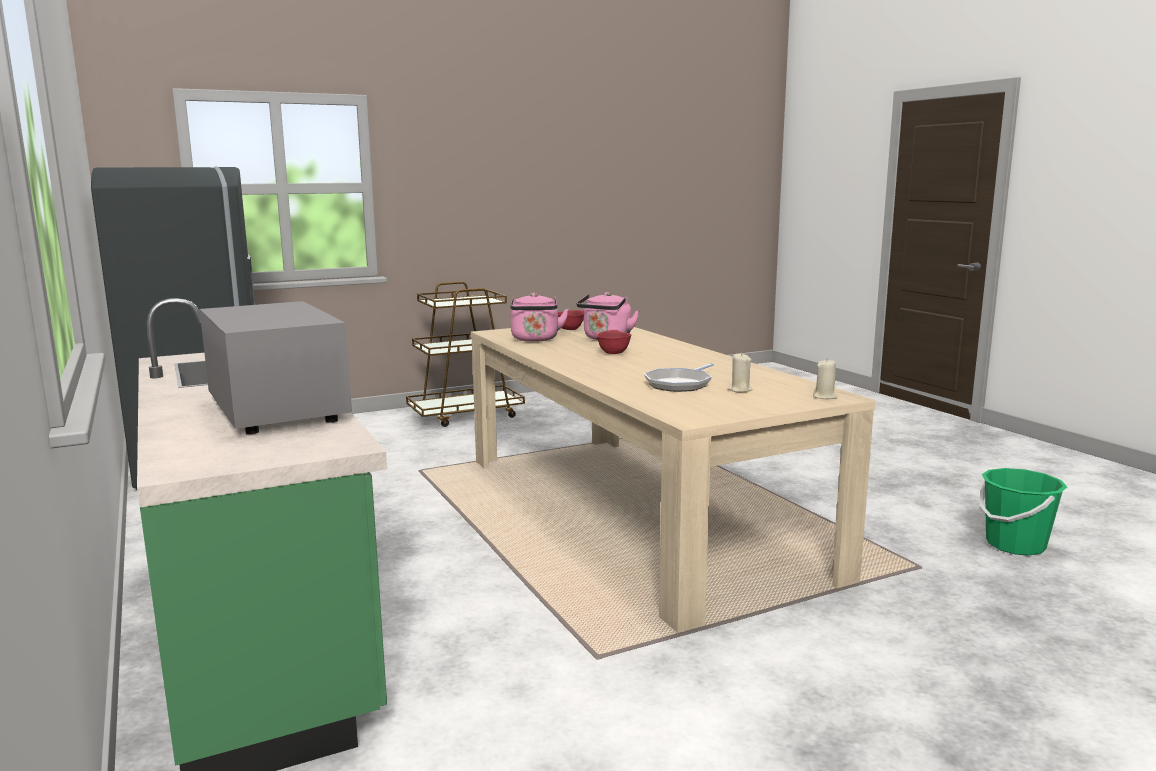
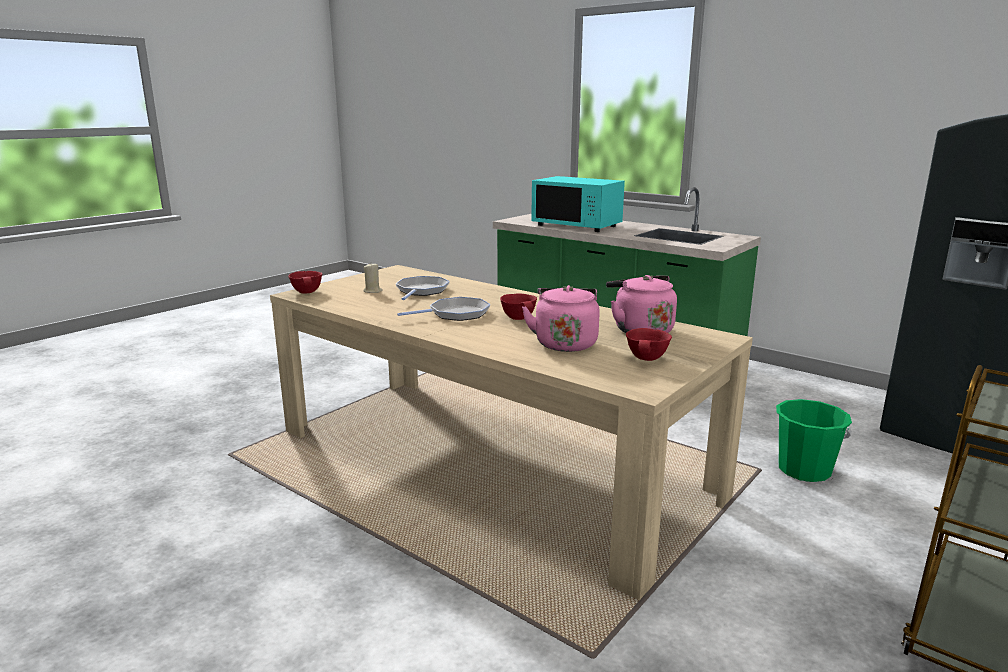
camera: 155 degrees right, 5 degrees up
grey microwave [200,301,352,434] -> turquoise microwave [531,176,625,232]
beige candle [813,360,837,399] -> red bowl [288,271,322,293]
green bucket [980,468,1067,556] -> green bucket moved to [776,399,852,482]
none -> frying pan [397,297,490,321]

